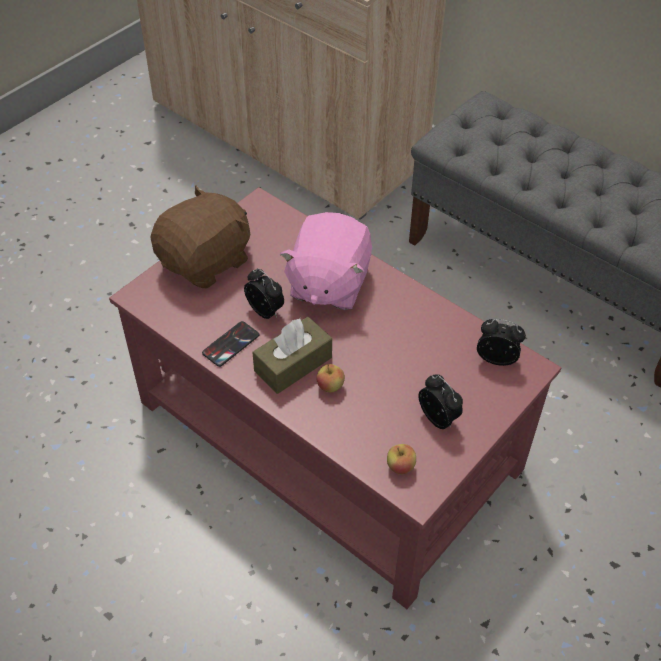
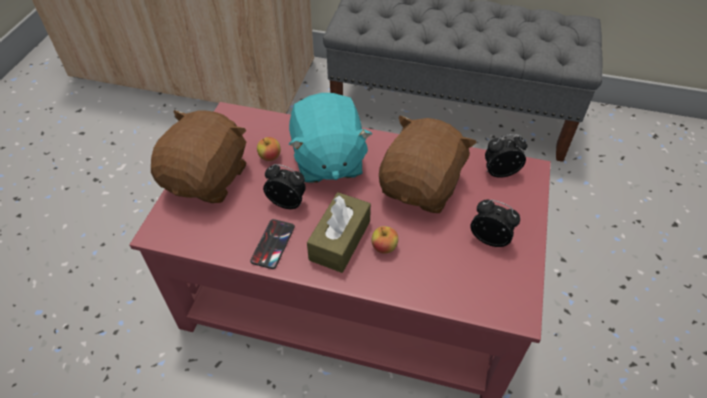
camera: 25 degrees left, 0 degrees up
pink plush toy [280,212,372,310] -> turquoise plush toy [288,93,372,183]
apple [387,444,416,474] -> apple moved to [257,137,281,161]
none -> brown plush toy [379,115,477,213]

